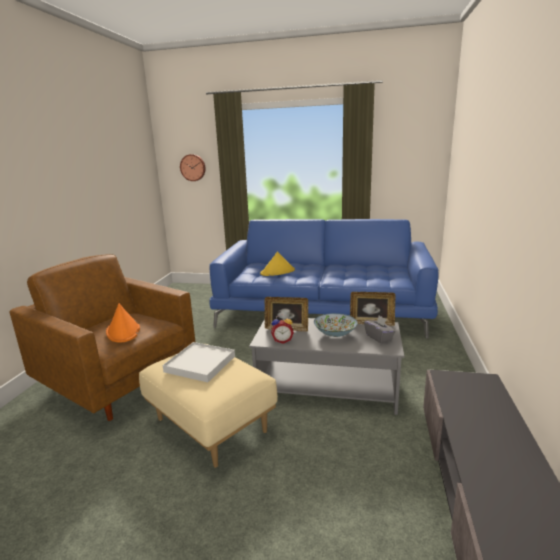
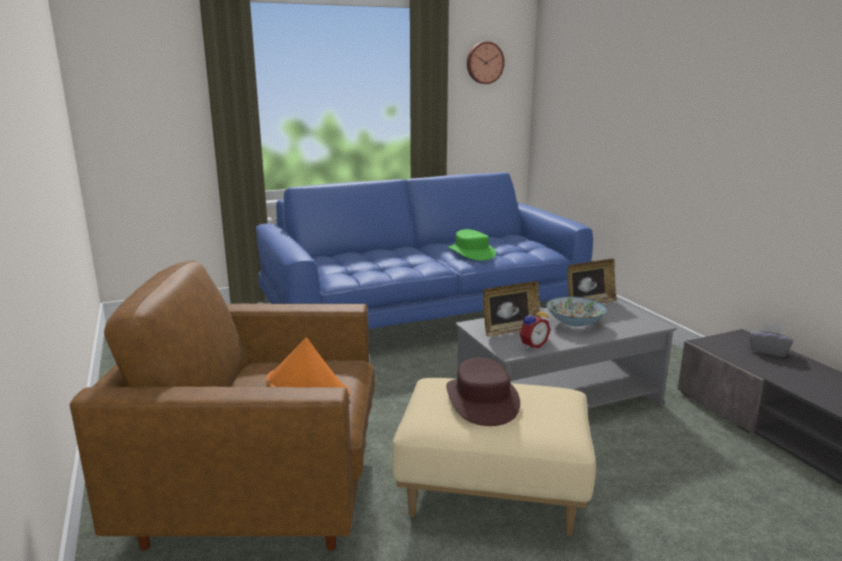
camera: 35 degrees left, 0 degrees up
white tray [163,342,235,382] -> brown hat [446,358,520,426]
wall clock [180,154,206,181] -> wall clock moved to [467,42,505,84]
yellow hat [260,252,295,276] -> none
grey tissue box [364,315,396,343] -> grey tissue box moved to [750,322,793,357]
none -> green hat [448,229,496,260]

